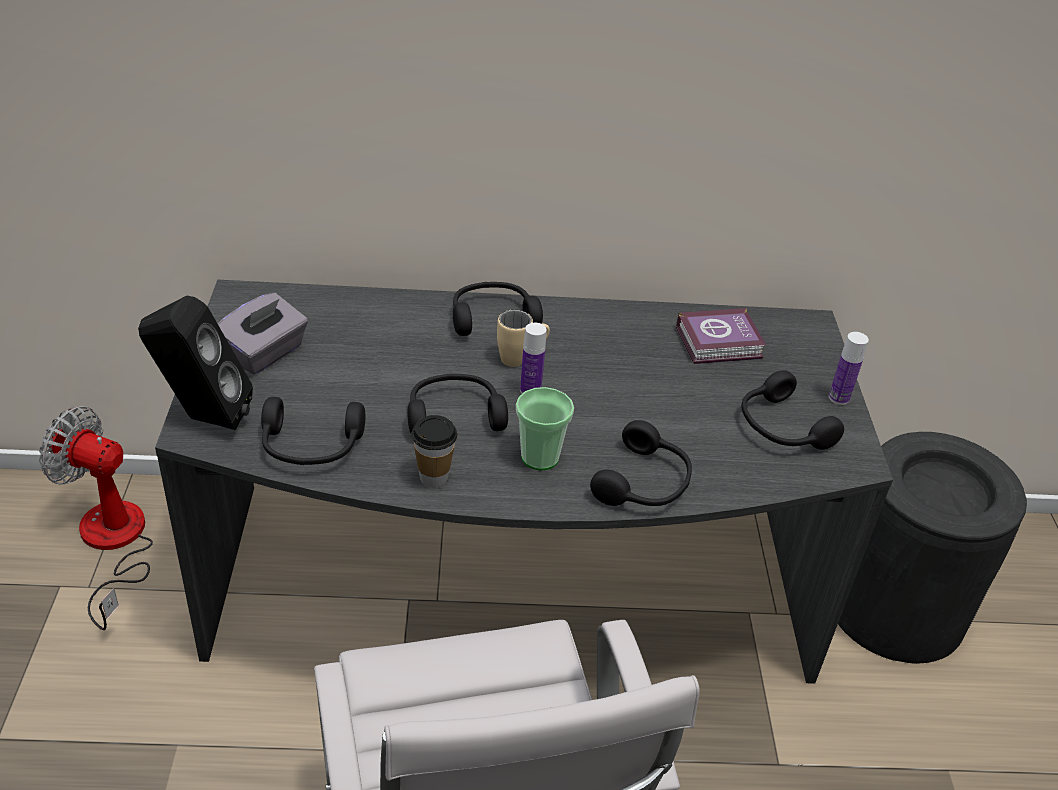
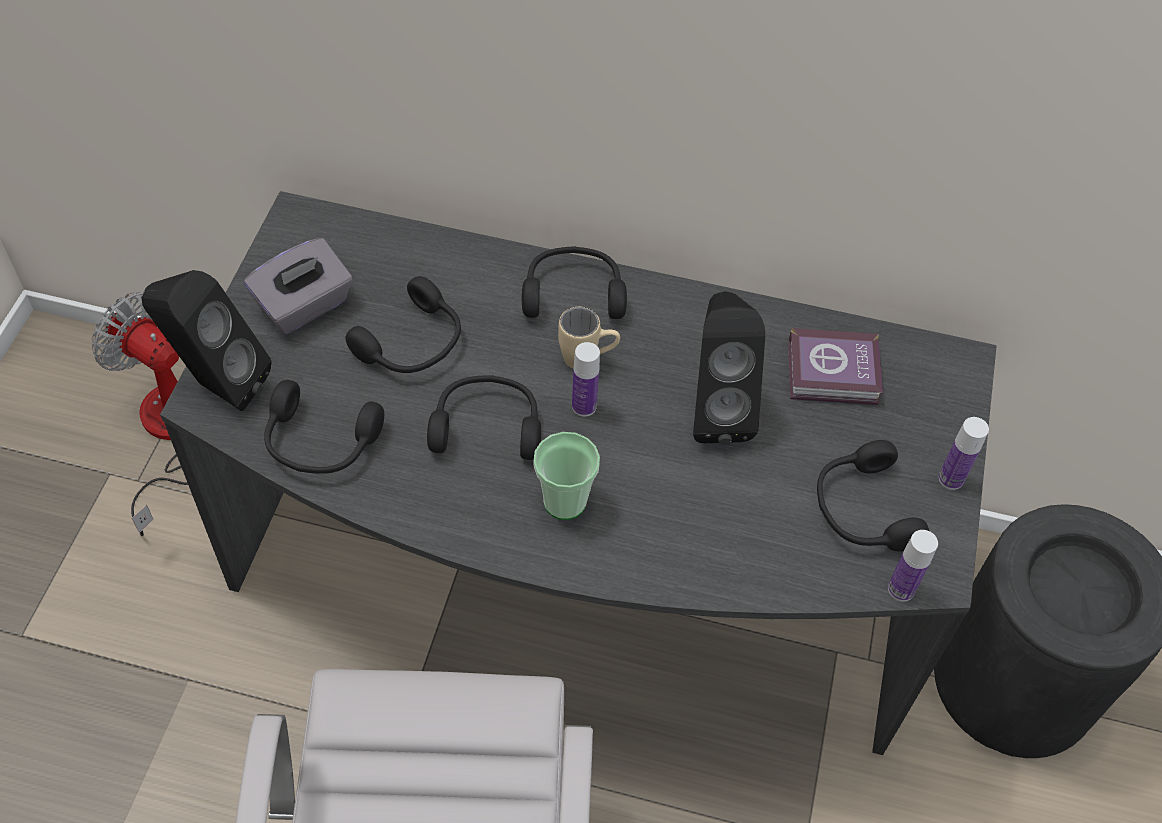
camera: 15 degrees right, 15 degrees up
cup [411,415,457,487] -> none
black headphones [590,420,692,506] -> black headphones moved to [346,276,461,373]
none -> black speaker [693,291,765,445]
none -> bottle [888,530,938,601]

